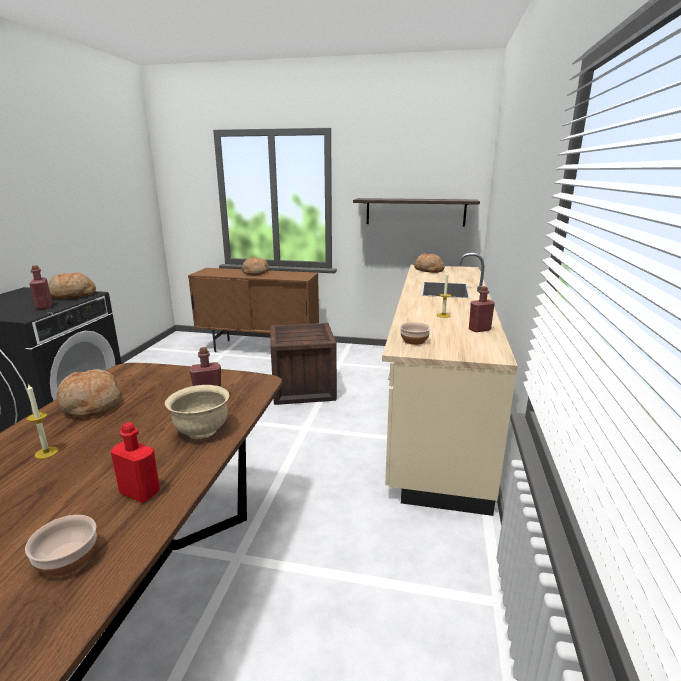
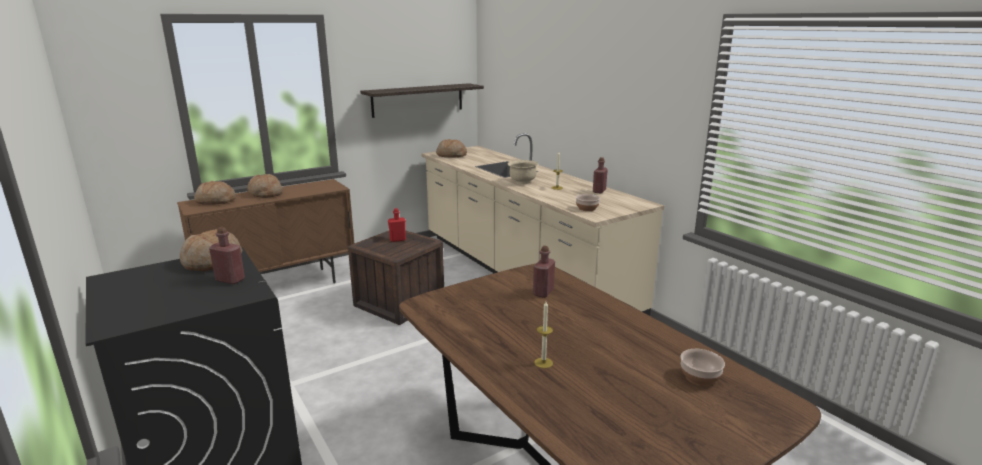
camera: 45 degrees left, 0 degrees up
bread [56,369,120,418] -> bread moved to [194,181,236,205]
red bottle [111,422,160,503] -> red bottle moved to [388,208,406,242]
beige bowl [165,385,229,439] -> beige bowl moved to [508,160,538,184]

